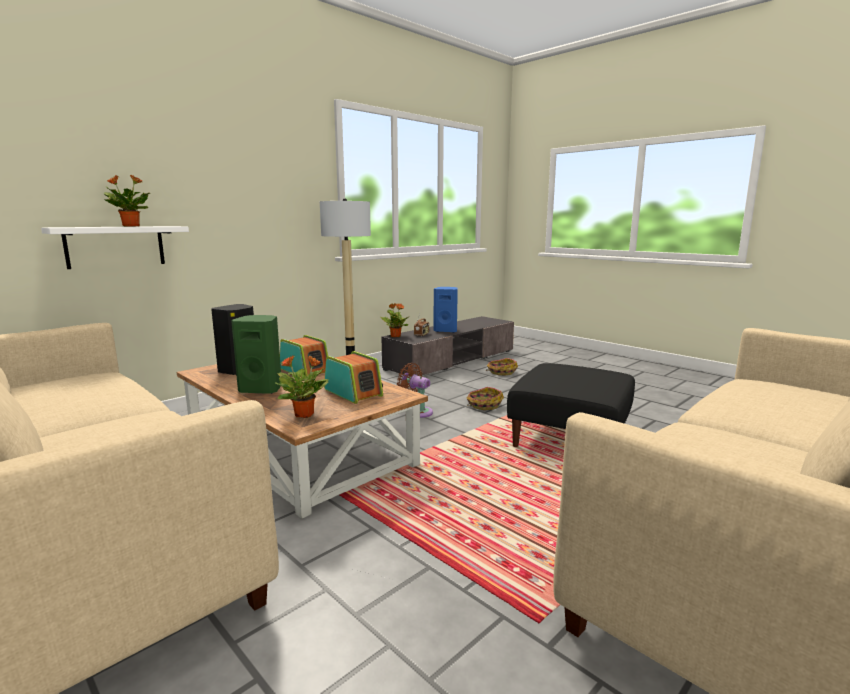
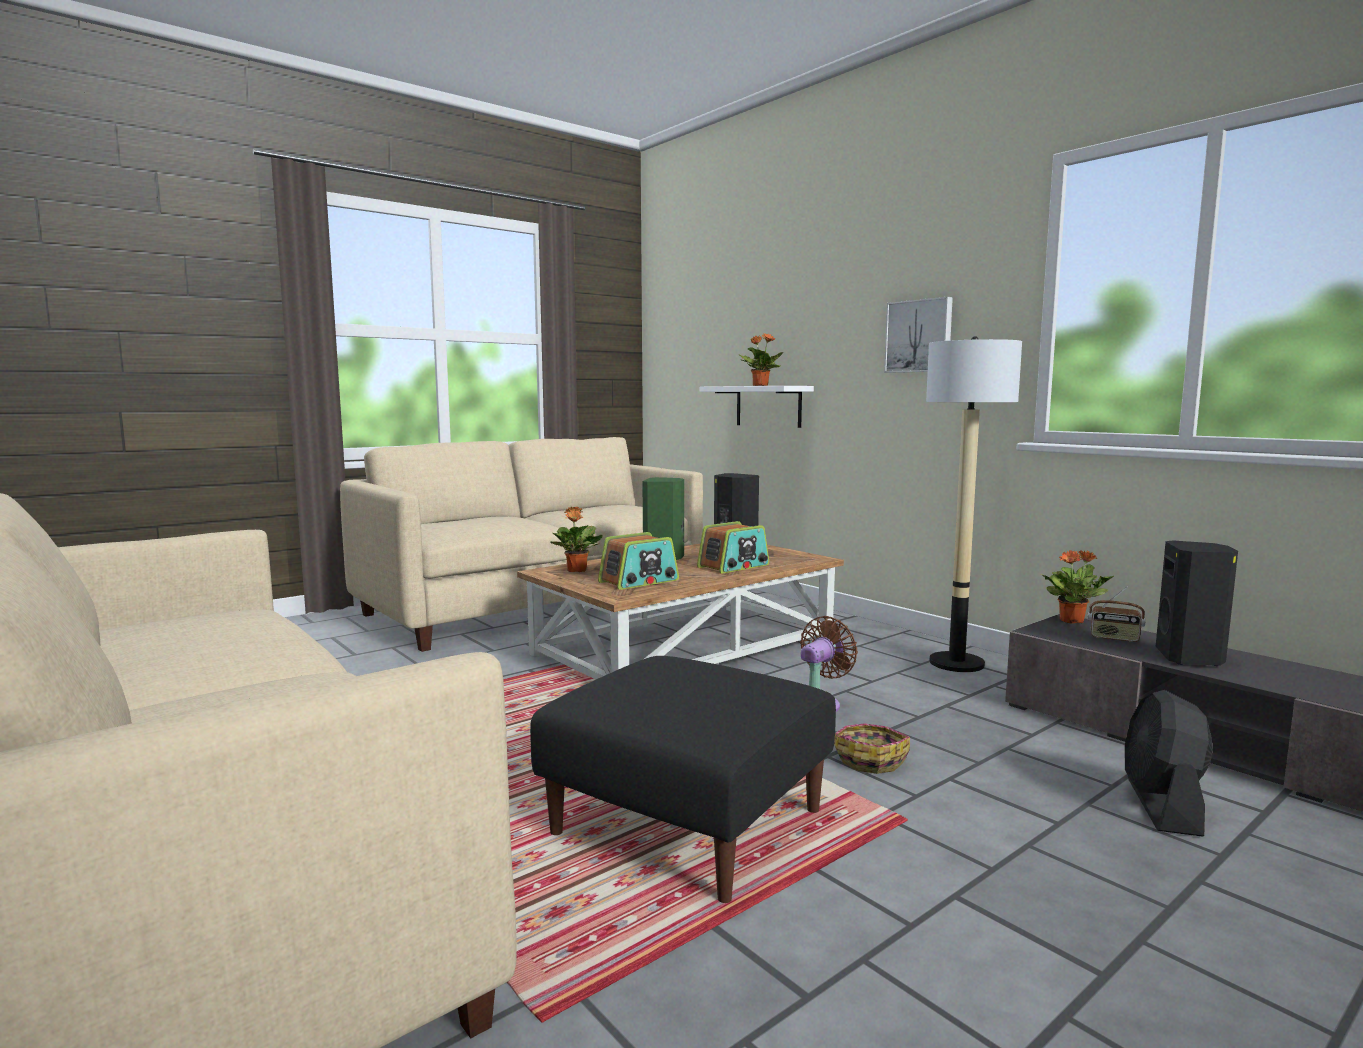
camera: 95 degrees right, 5 degrees down
blue speaker [434,287,458,333] -> black speaker [1155,541,1238,666]
basket [486,358,518,376] -> black fan [1124,690,1213,837]
none -> picture [884,297,953,373]

